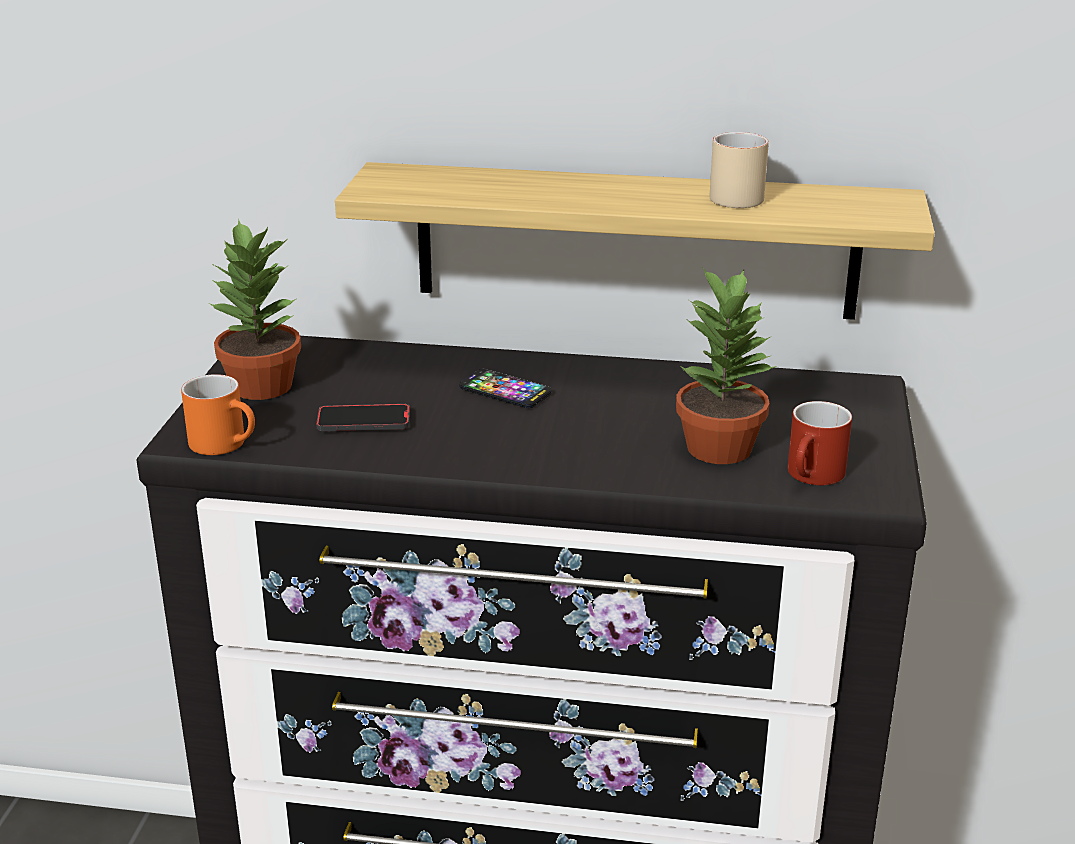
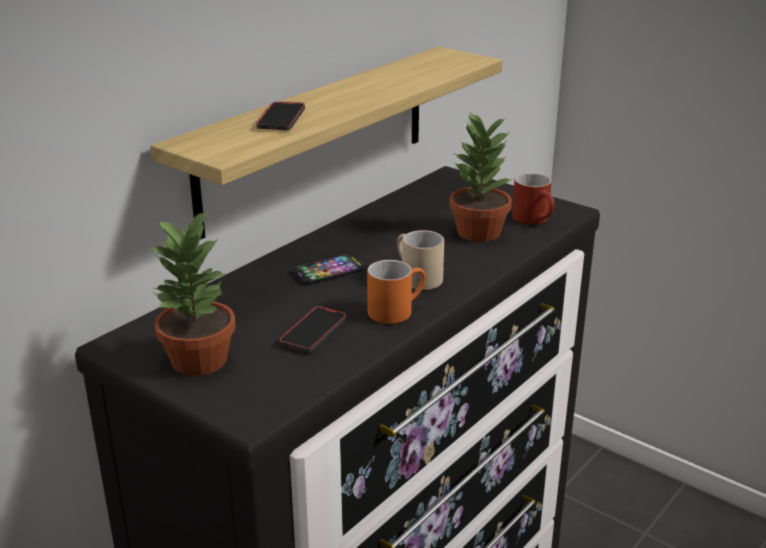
camera: 60 degrees left, 0 degrees up
orange mug [181,374,255,455] -> orange mug moved to [367,260,426,324]
beige mug [709,132,769,208] -> beige mug moved to [397,230,444,290]
none -> phone [257,102,305,130]

